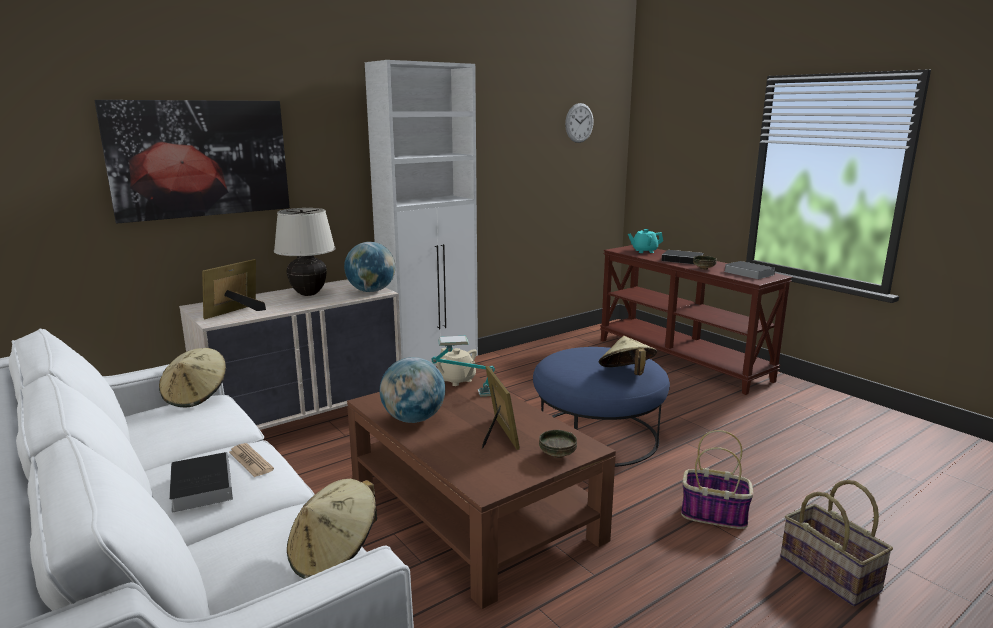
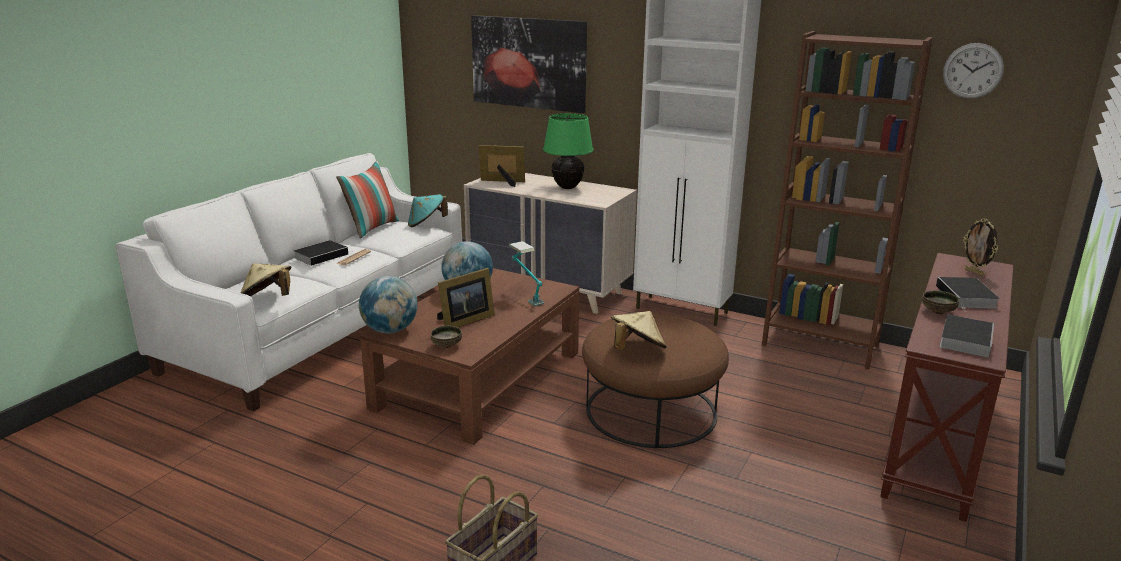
camera: 65 degrees right, 5 degrees up
beige hat [159,348,226,407] -> turquoise hat [408,194,448,227]
beige table lamp [274,208,336,296] -> green table lamp [543,113,593,189]
globe [344,242,396,292] -> globe moved to [359,276,418,334]
beige teapot [436,348,477,386] -> none
blue ottoman [533,347,670,467] -> brown ottoman [582,313,729,448]
turquoise teapot [628,229,663,253] -> picture frame [963,218,998,276]
basket [681,430,754,529] -> none
none -> pillow [336,161,399,239]
none -> brown bookcase [762,31,933,370]

